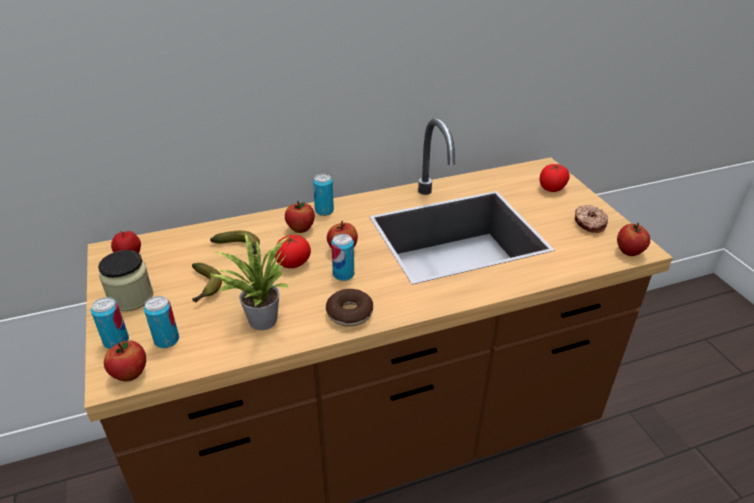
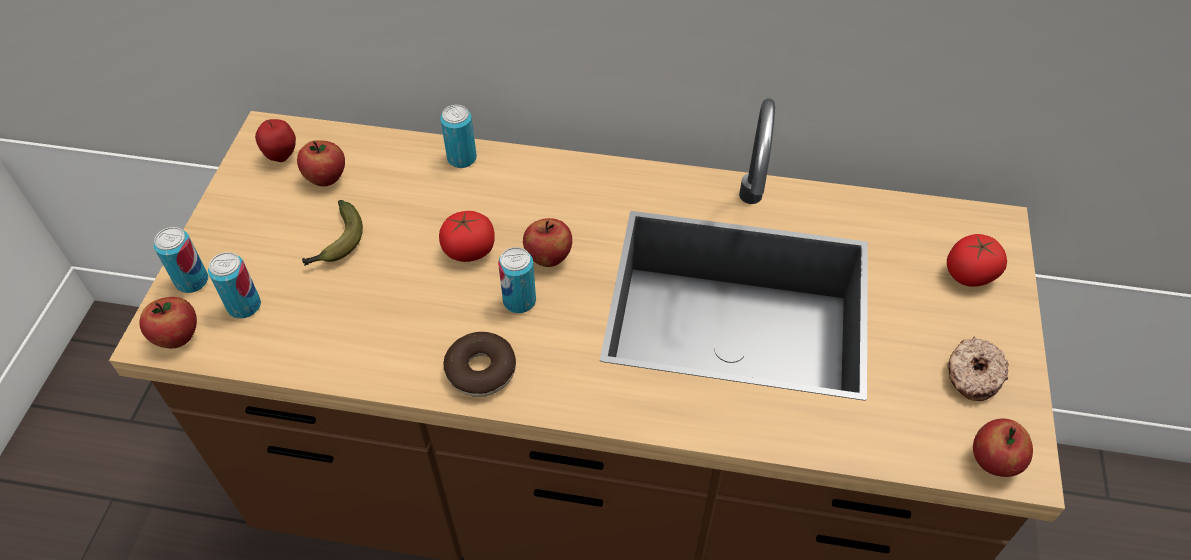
camera: 30 degrees right, 15 degrees up
jar [98,250,153,311] -> none
banana [210,231,260,255] -> none
potted plant [211,234,289,330] -> none
apple [285,201,315,233] -> apple moved to [297,140,345,186]
can [313,174,334,216] -> can moved to [440,105,477,168]

